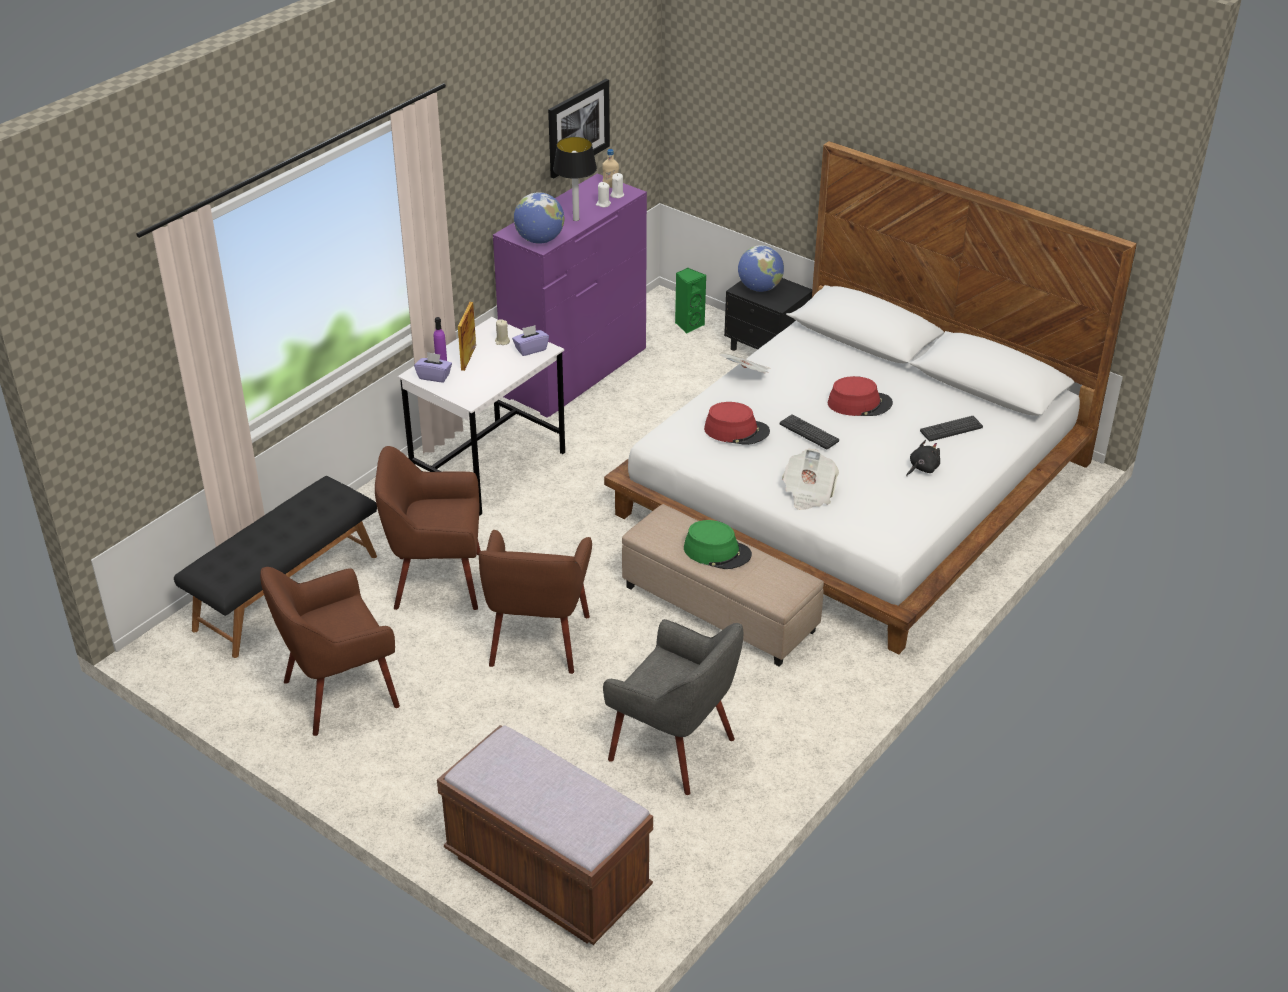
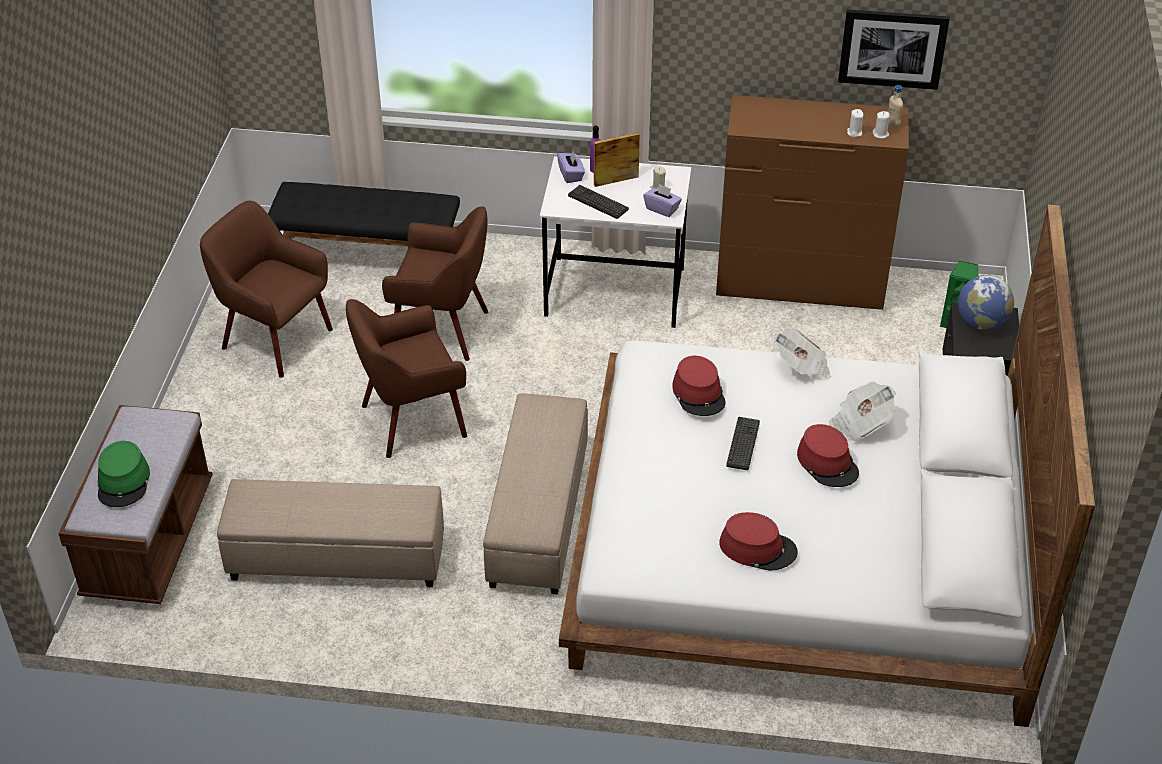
camera: 60 degrees right, 5 degrees up
brown armchair [375,446,481,610] -> brown armchair turned 135 degrees clockwise [382,206,488,361]
purple dresser [493,173,647,417] -> brown dresser [716,95,909,310]
globe [514,192,564,244] -> none
table lamp [553,137,597,221] -> none
grey armchair [603,619,743,795] -> beige ottoman [217,479,444,587]
green hat [684,520,752,569] -> green hat moved to [97,441,150,507]
newspaper [782,449,839,510] -> newspaper moved to [829,382,896,441]
black plush toy [906,440,940,476] -> red hat [719,512,798,571]
keyboard [920,416,983,441] -> keyboard moved to [568,185,629,219]

